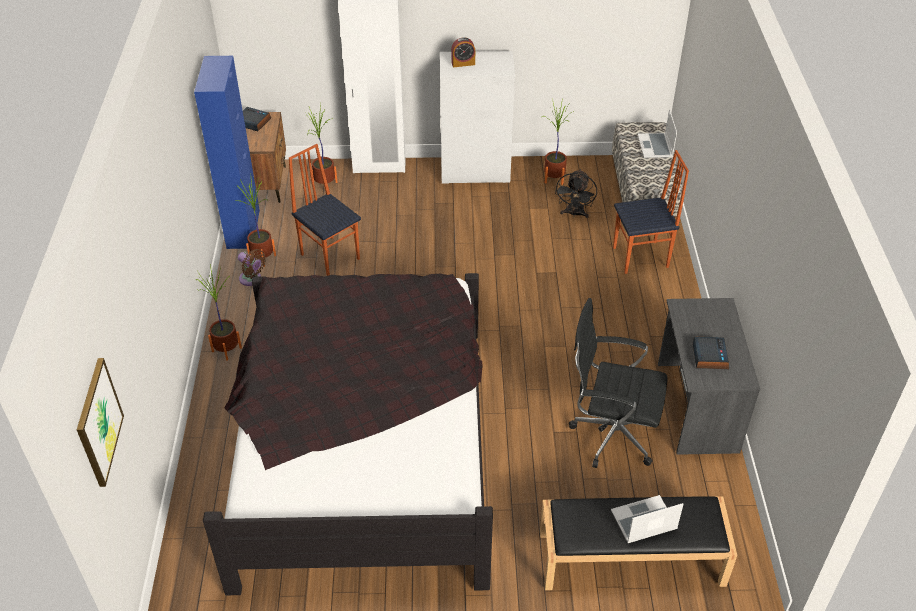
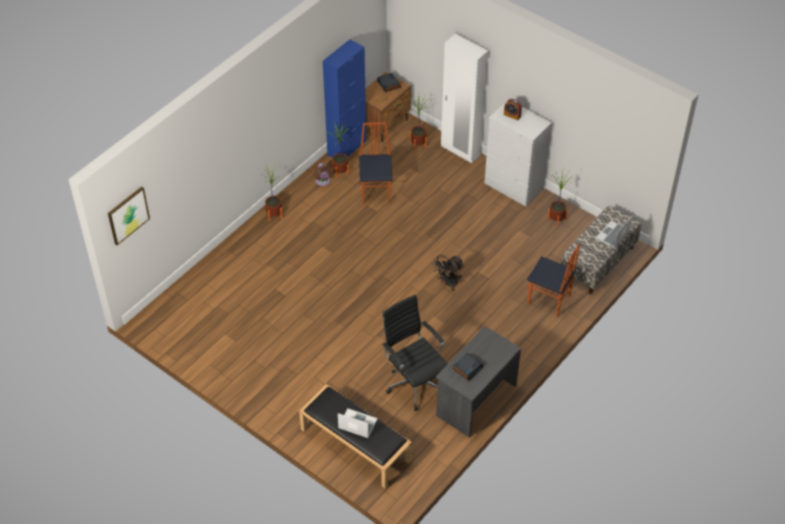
camera: 40 degrees right, 5 degrees up
black bed [203,273,493,595] -> none
black fan [555,169,597,218] -> black fan moved to [432,255,464,291]

